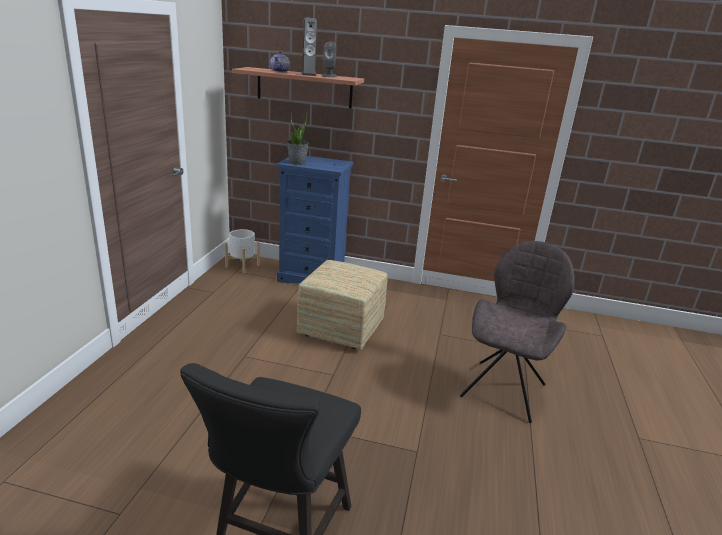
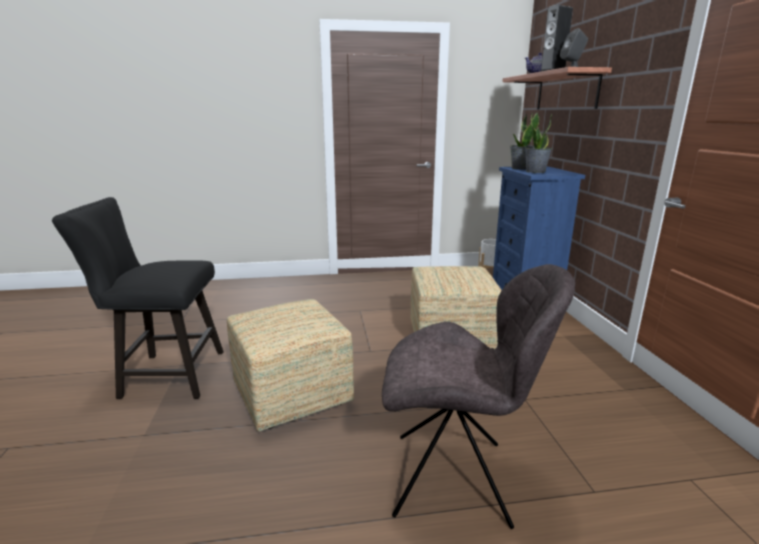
camera: 70 degrees right, 5 degrees down
none -> ottoman [227,299,354,432]
none -> potted plant [525,113,552,173]

